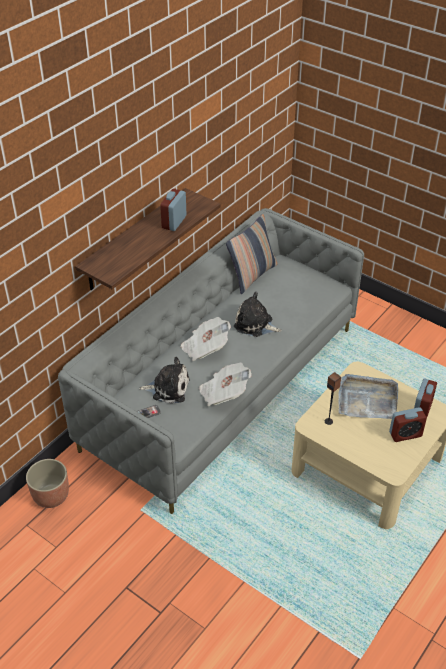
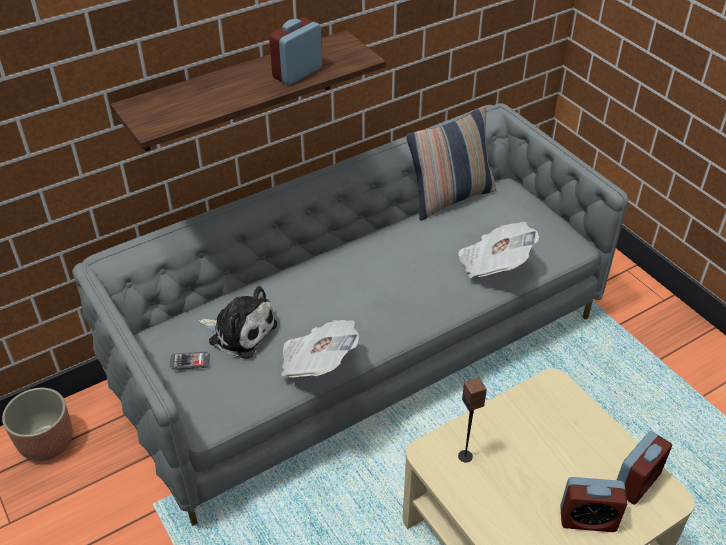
camera: 20 degrees right, 0 degrees up
newspaper [181,317,231,361] -> newspaper moved to [458,222,539,278]
plush toy [234,292,282,337] -> none
grey tray [338,374,398,419] -> none

